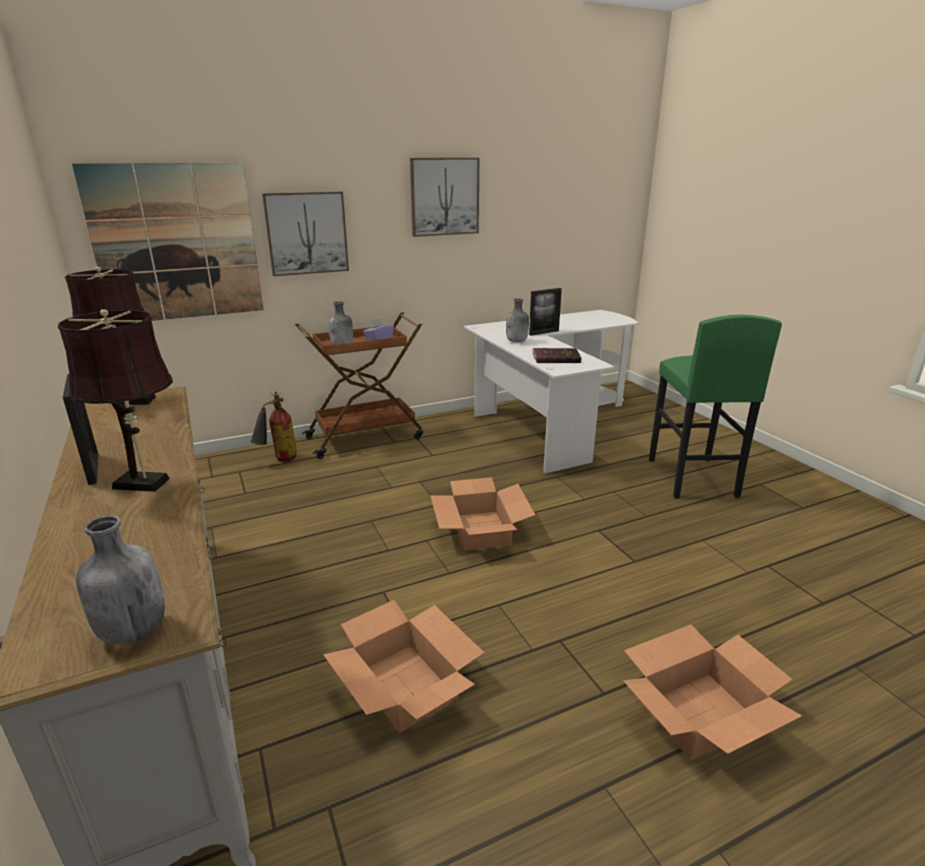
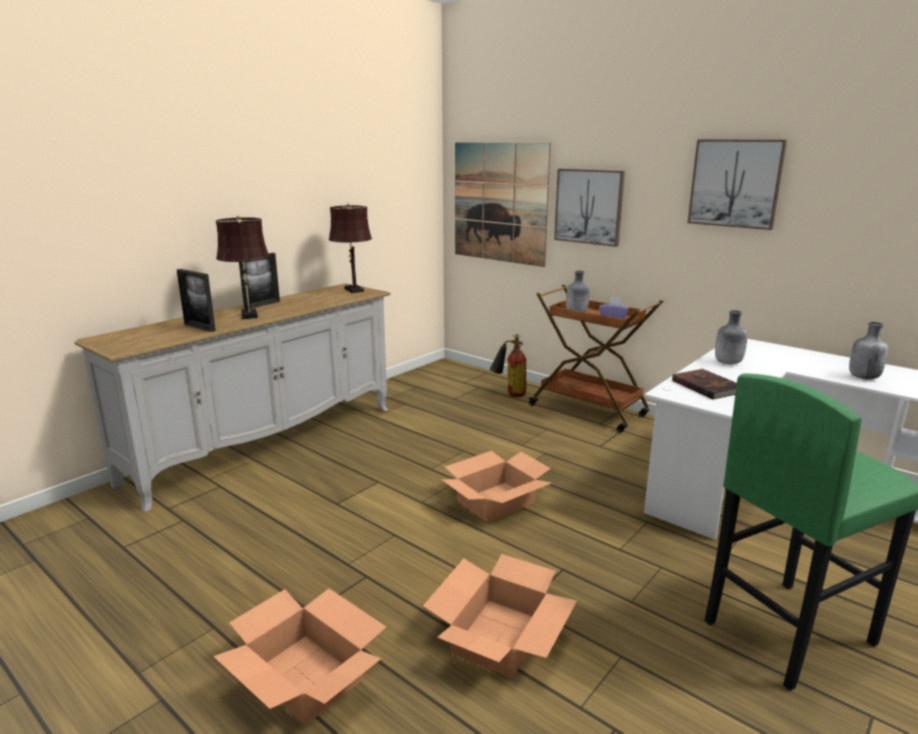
camera: 65 degrees right, 5 degrees down
grey bottle [76,516,165,645] -> grey bottle moved to [849,322,888,380]
cardboard box [323,600,484,733] -> cardboard box moved to [423,554,577,678]
picture frame [529,288,562,336] -> picture frame moved to [176,269,216,332]

